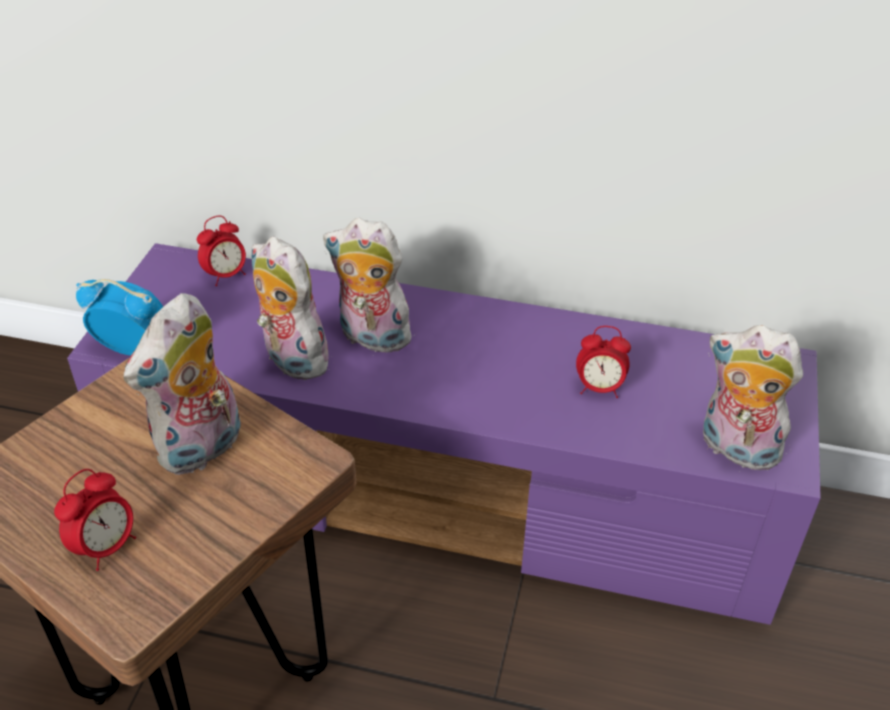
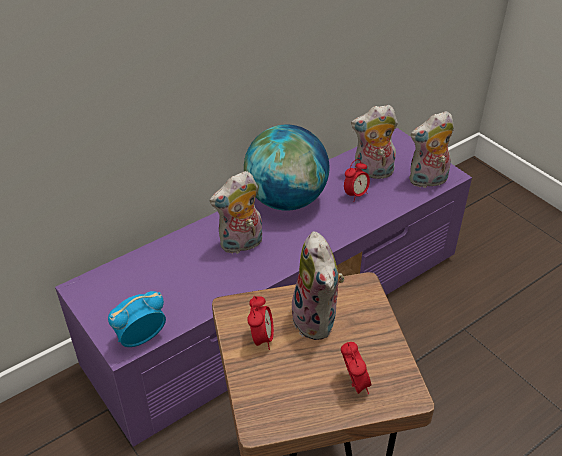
camera: 50 degrees left, 0 degrees up
alarm clock [197,216,246,286] -> alarm clock moved to [247,296,274,350]
plush toy [252,237,336,380] -> plush toy moved to [351,105,398,179]
none -> globe [244,124,329,211]

